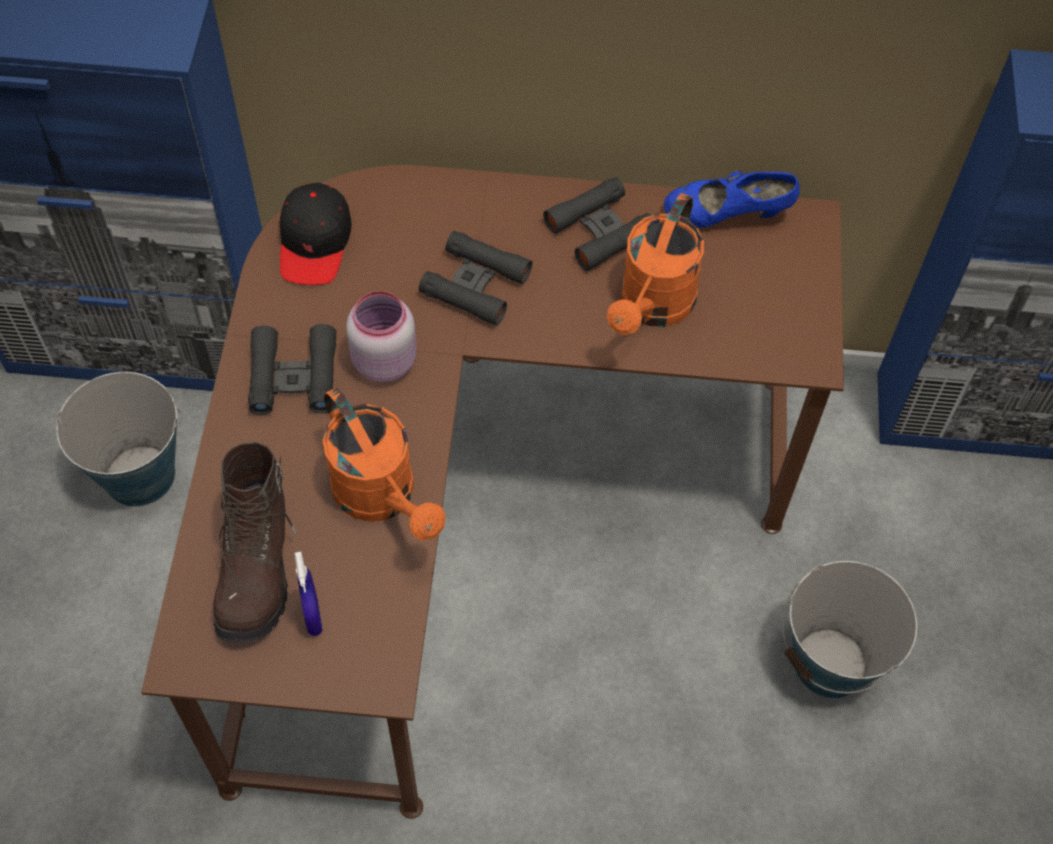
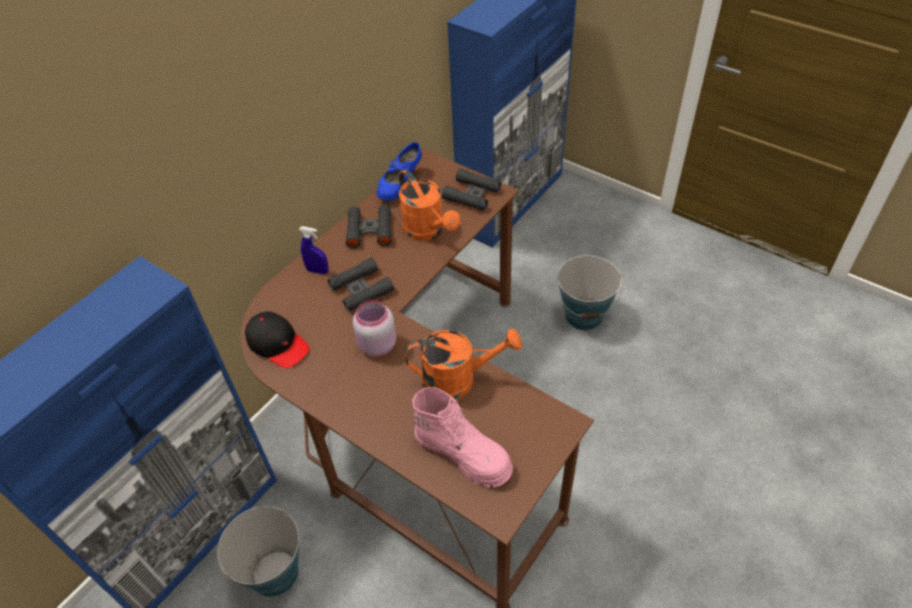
camera: 55 degrees left, 10 degrees down
brown boot [213,442,296,643] -> pink boot [412,387,513,487]
black binoculars [248,324,336,415] -> black binoculars moved to [442,168,501,211]
blue spray bottle [295,552,323,636] -> blue spray bottle moved to [299,226,329,274]

